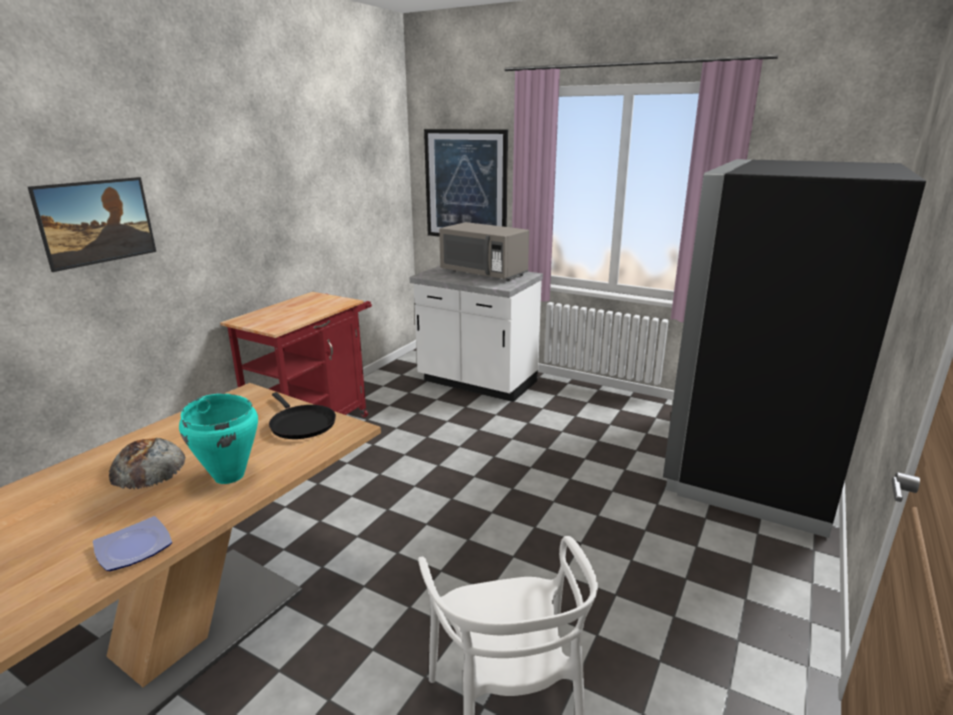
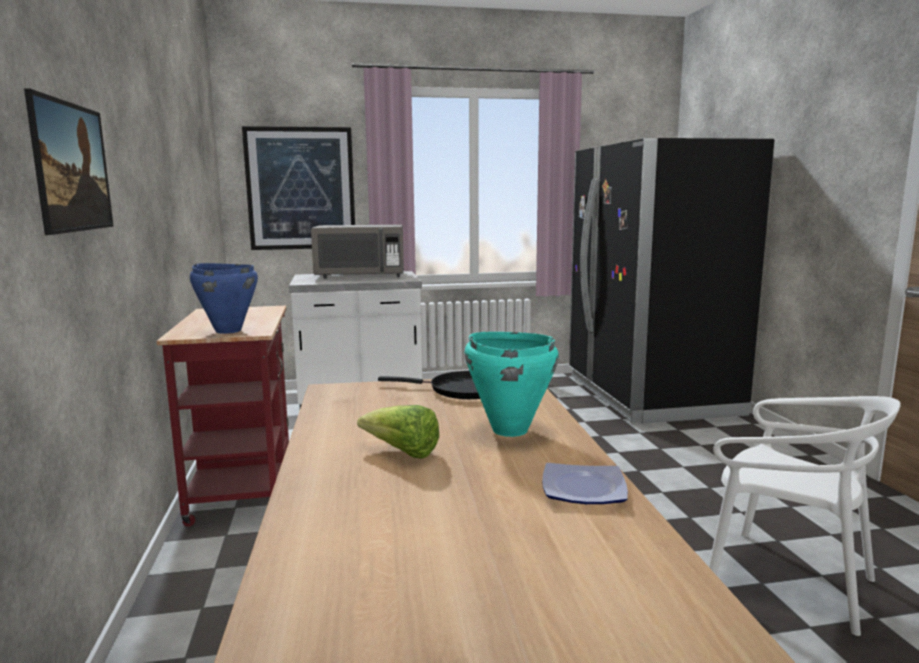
camera: 40 degrees left, 10 degrees down
bread [109,438,185,489] -> lettuce [357,405,439,459]
none -> blue cooking pot [190,263,258,334]

